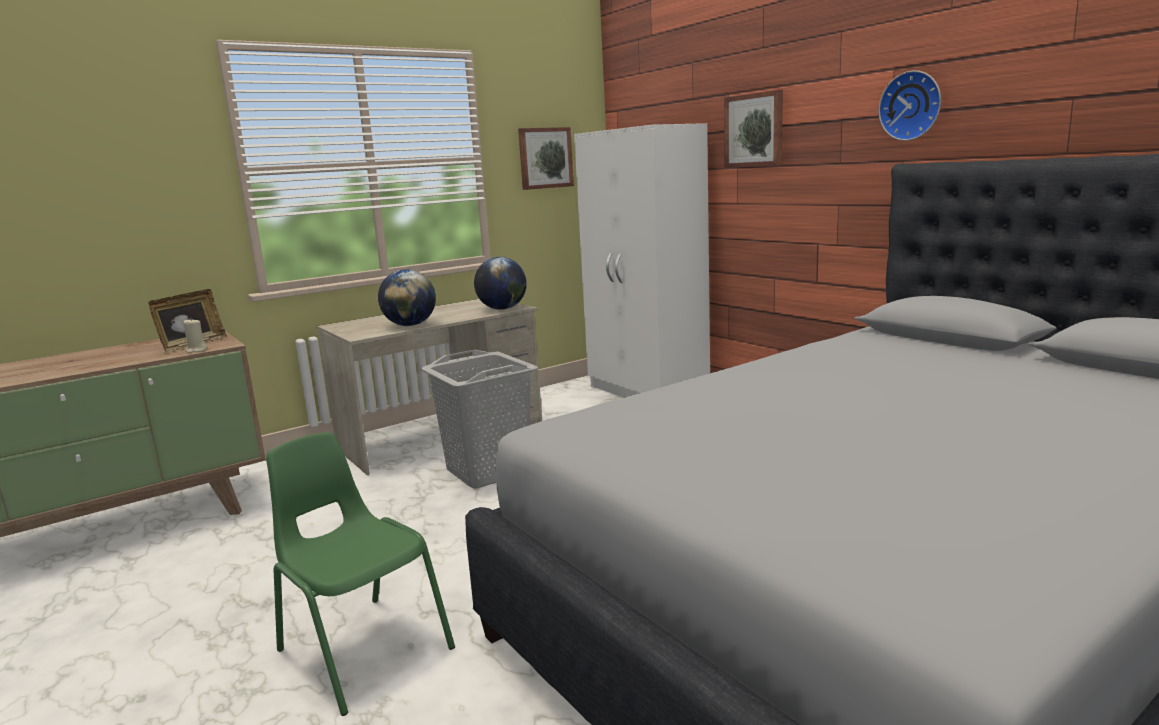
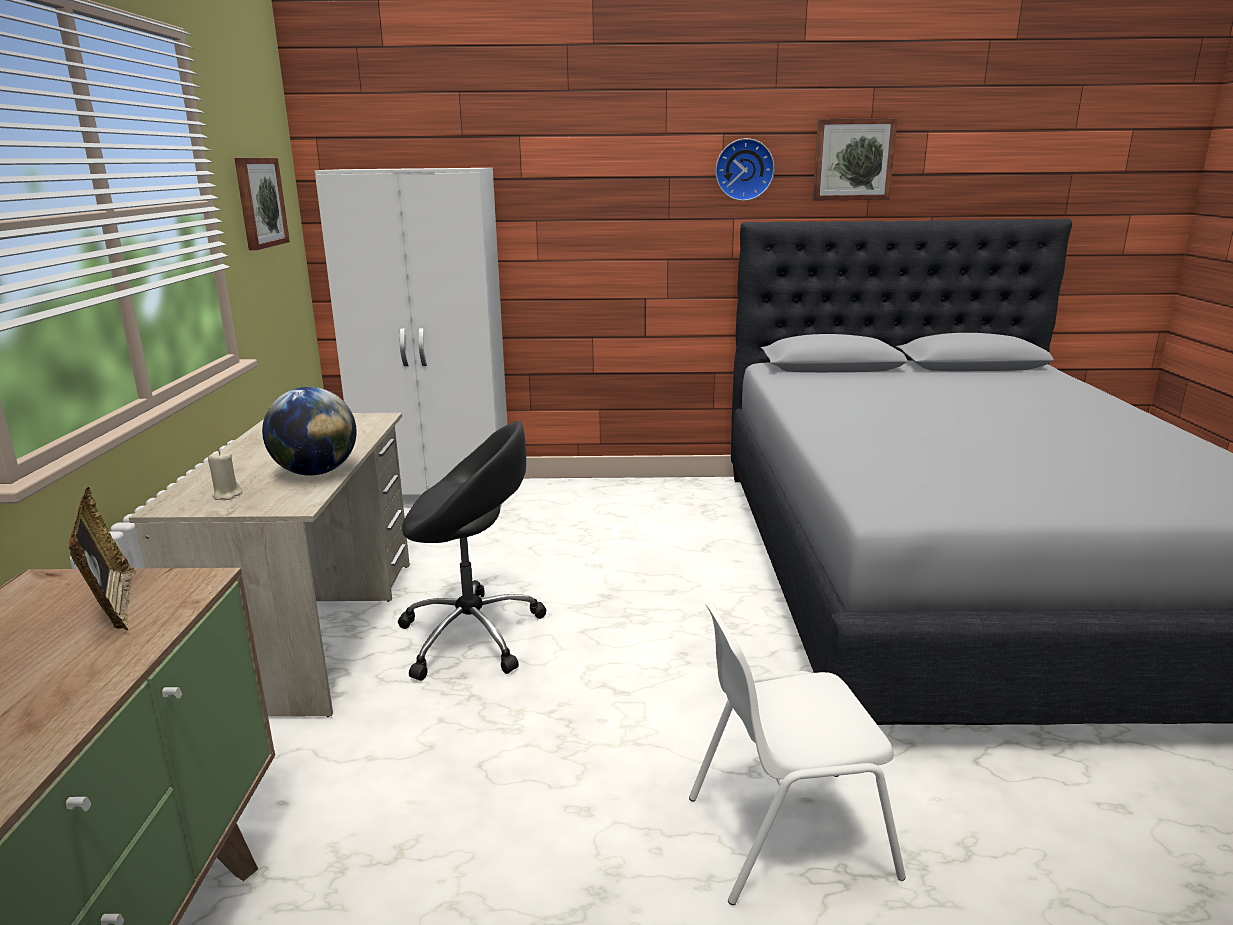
camera: 55 degrees left, 5 degrees up
beige candle [183,319,208,353] -> beige candle moved to [208,451,242,500]
green chair [266,432,455,716] -> white chair [689,601,906,905]
grey laundry basket [421,350,538,489] -> black office chair [398,421,547,681]
globe [474,257,527,310] -> none
picture [724,90,783,168] -> picture moved to [812,118,898,200]

